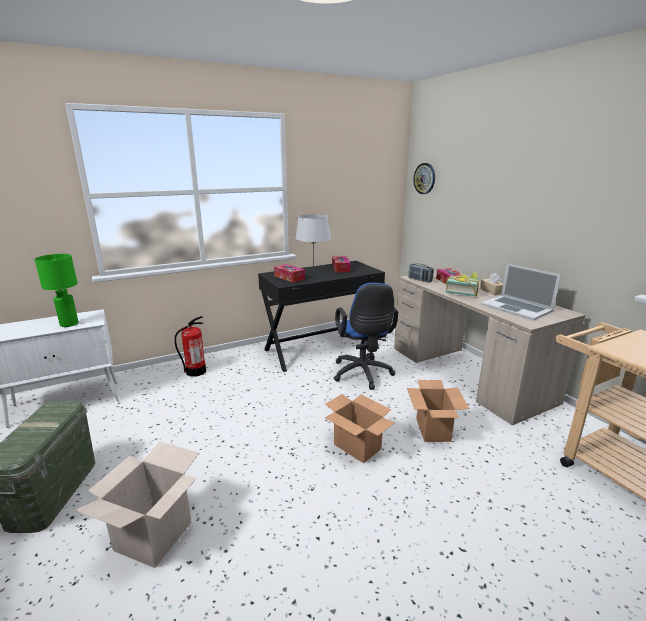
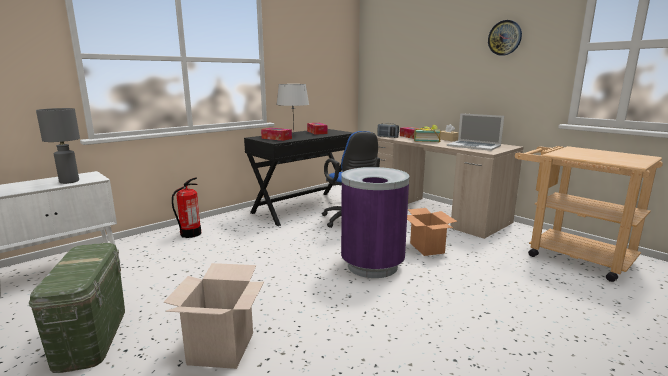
camera: 15 degrees left, 5 degrees down
green table lamp [35,254,79,327] -> grey table lamp [36,108,80,184]
cardboard box [325,394,395,463] -> purple trash can [341,167,409,278]
wall clock [413,163,435,194] -> wall clock moved to [488,20,522,56]

